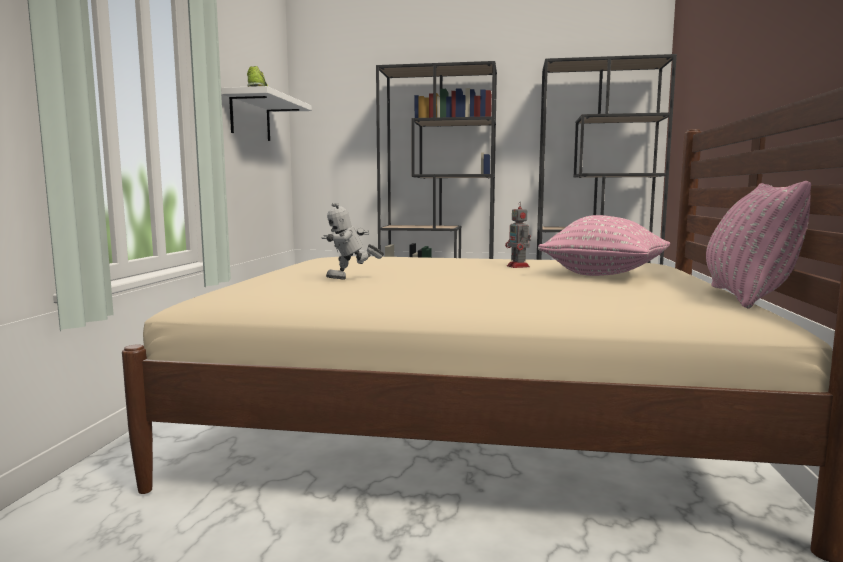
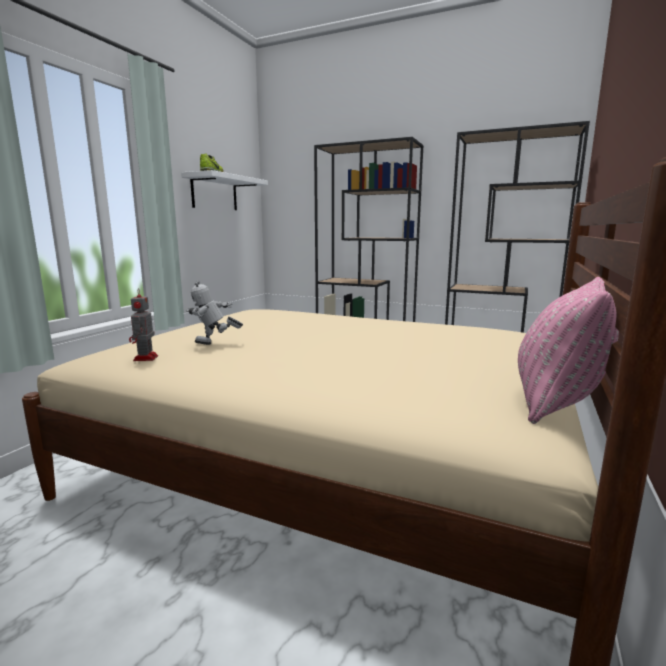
camera: 15 degrees right, 5 degrees up
toy robot [505,201,531,268] -> toy robot moved to [129,288,158,361]
pink pillow [538,215,670,276] -> none

